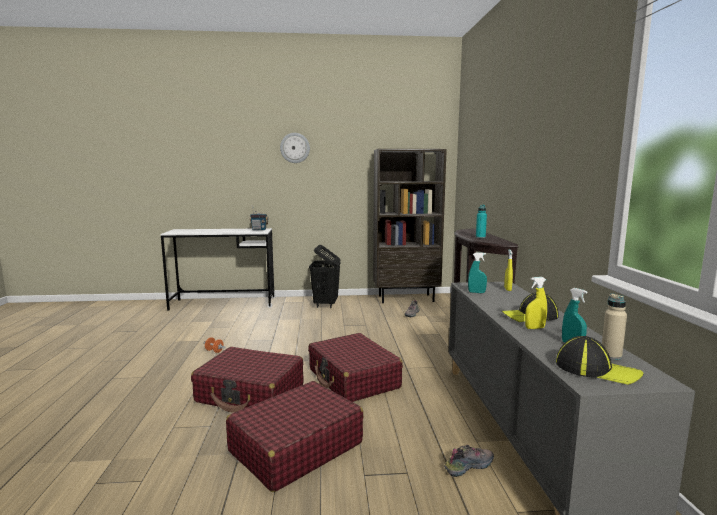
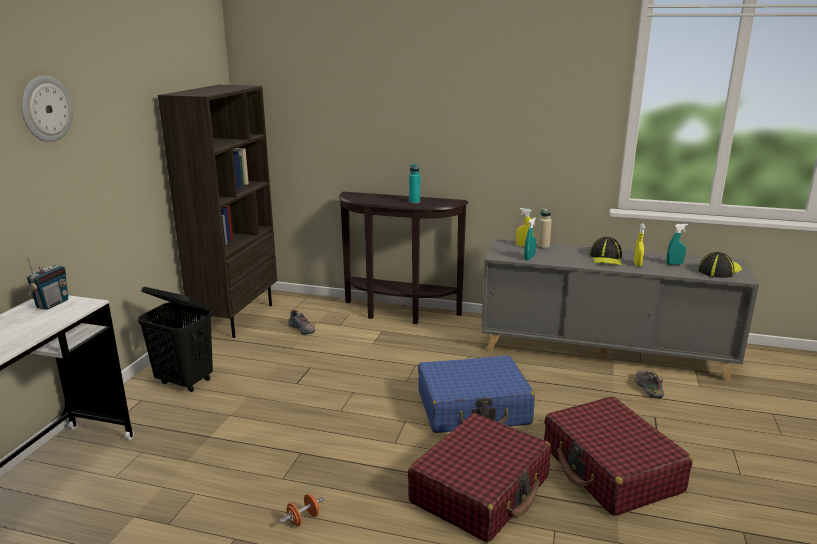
camera: 70 degrees left, 10 degrees up
red suitcase [308,333,403,402] -> blue suitcase [418,355,535,433]
beige bottle [602,293,627,360] -> beige bottle moved to [538,208,552,249]

